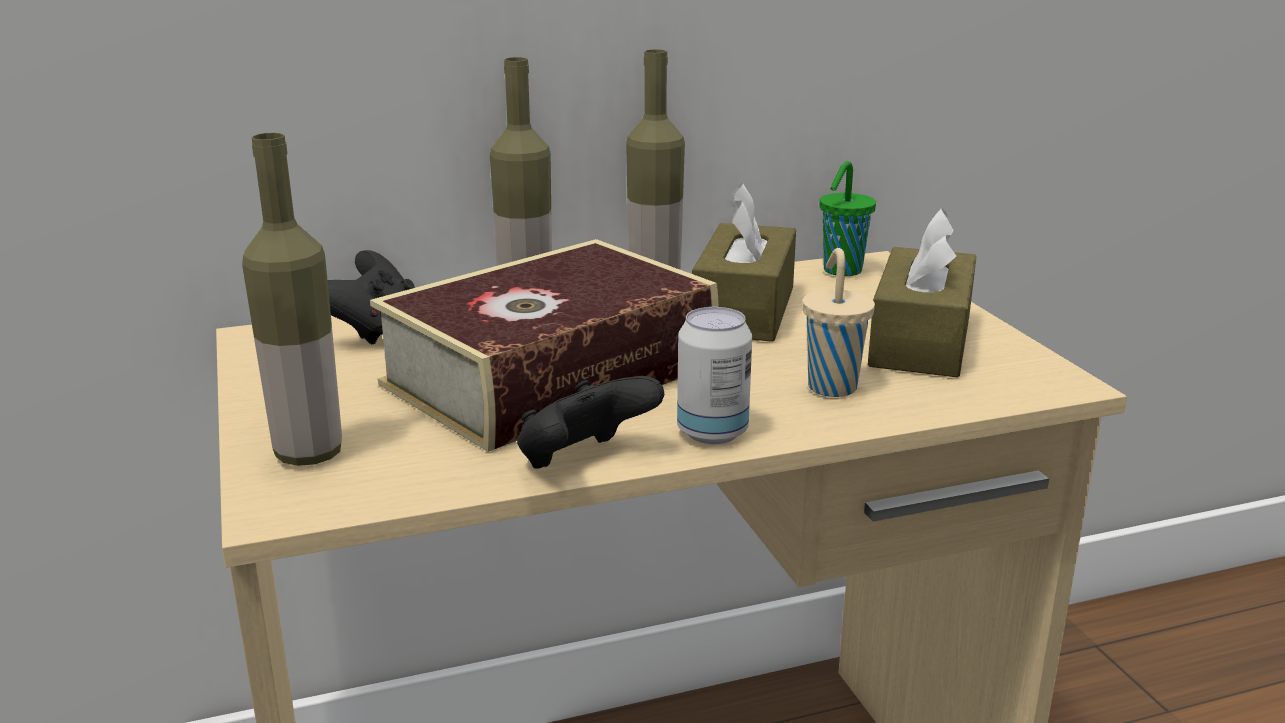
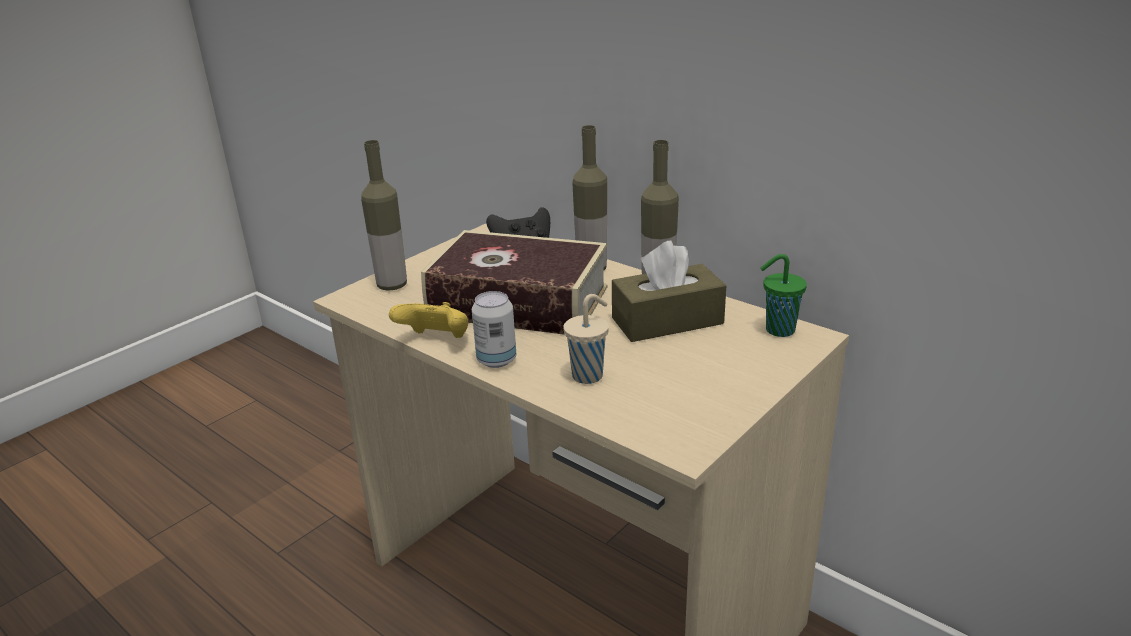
camera: 60 degrees right, 5 degrees up
black game controller [517,376,664,468] -> yellow game controller [389,302,468,338]
brown tissue box [868,208,977,378] -> none

